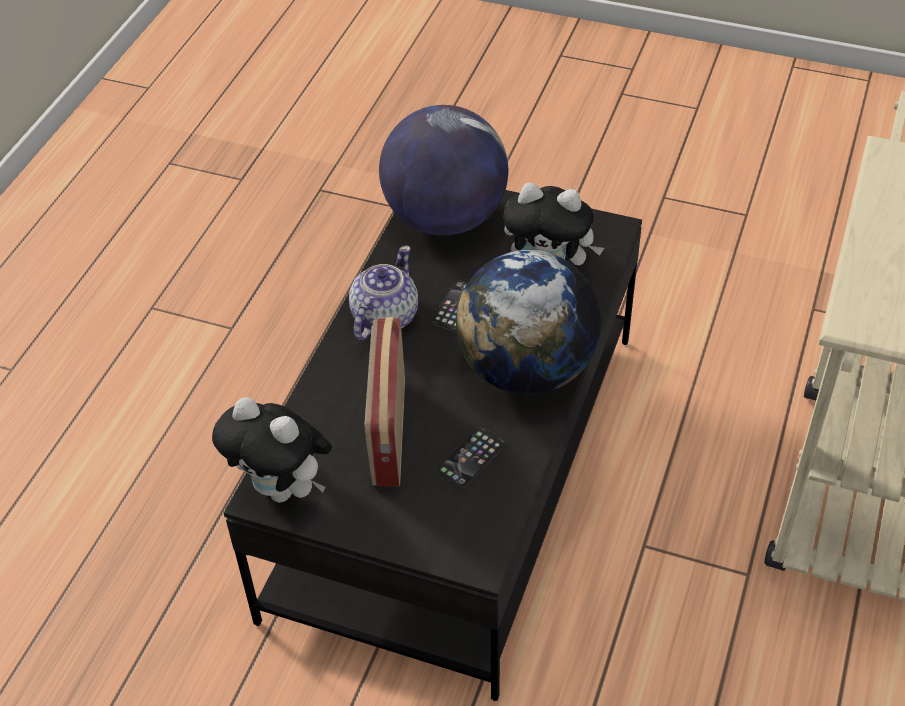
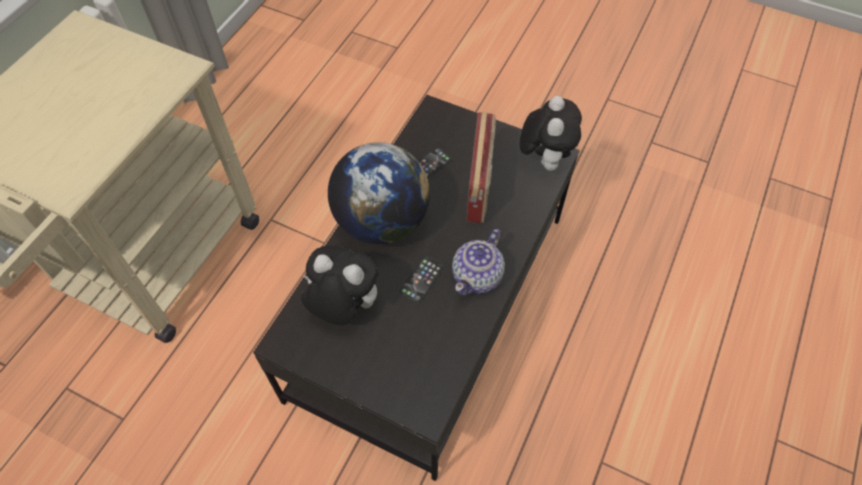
camera: 175 degrees left, 10 degrees up
plush toy [212,397,332,503] -> plush toy turned 60 degrees clockwise [520,96,582,171]
globe [379,105,508,236] -> none

